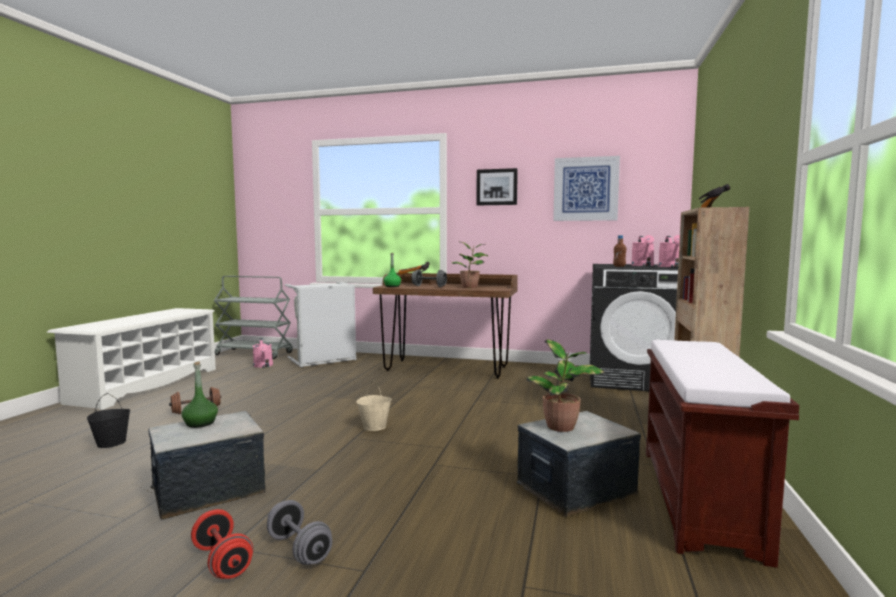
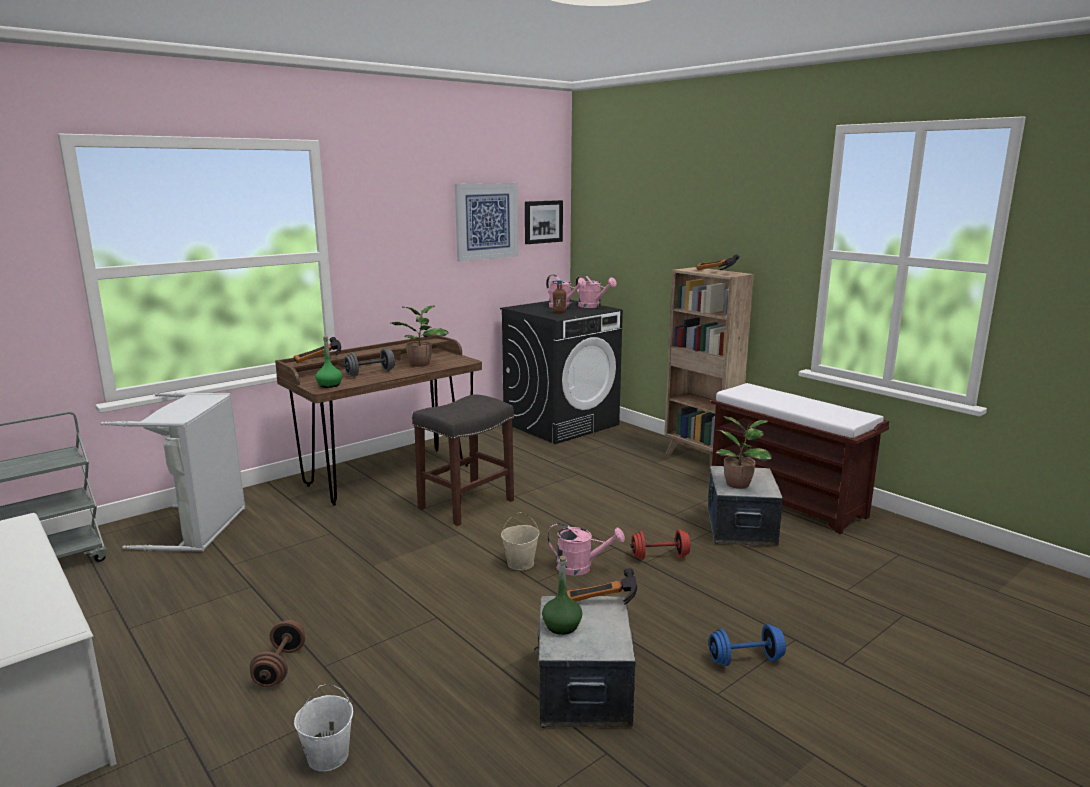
camera: 55 degrees left, 10 degrees up
black bucket [87,393,131,448] -> white bucket [294,685,353,772]
red dumbbell [191,509,253,579] -> red dumbbell moved to [631,529,690,560]
pink watering can [253,338,273,368] -> pink watering can moved to [547,523,625,576]
grey dumbbell [267,500,332,565] -> blue dumbbell [709,624,786,666]
picture [476,168,518,205] -> picture moved to [525,200,563,244]
none -> grey stool [412,394,514,526]
none -> hammer [567,568,637,605]

